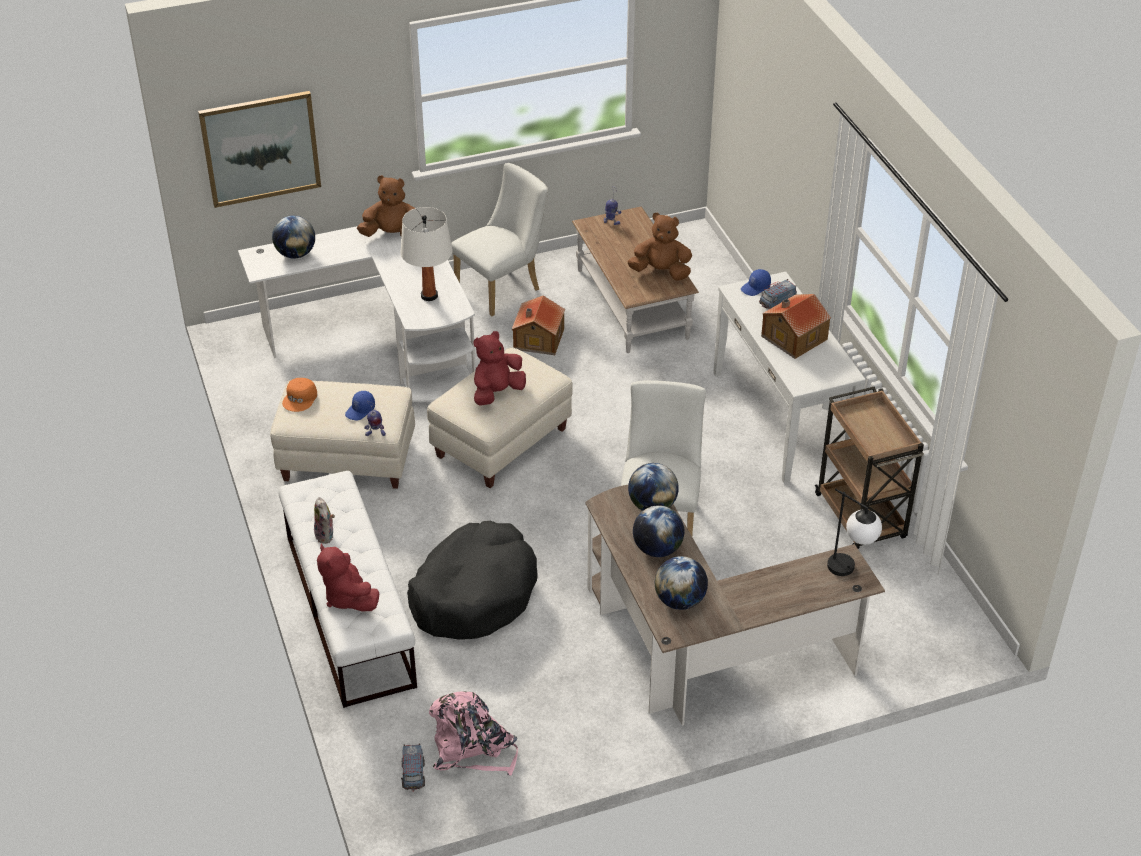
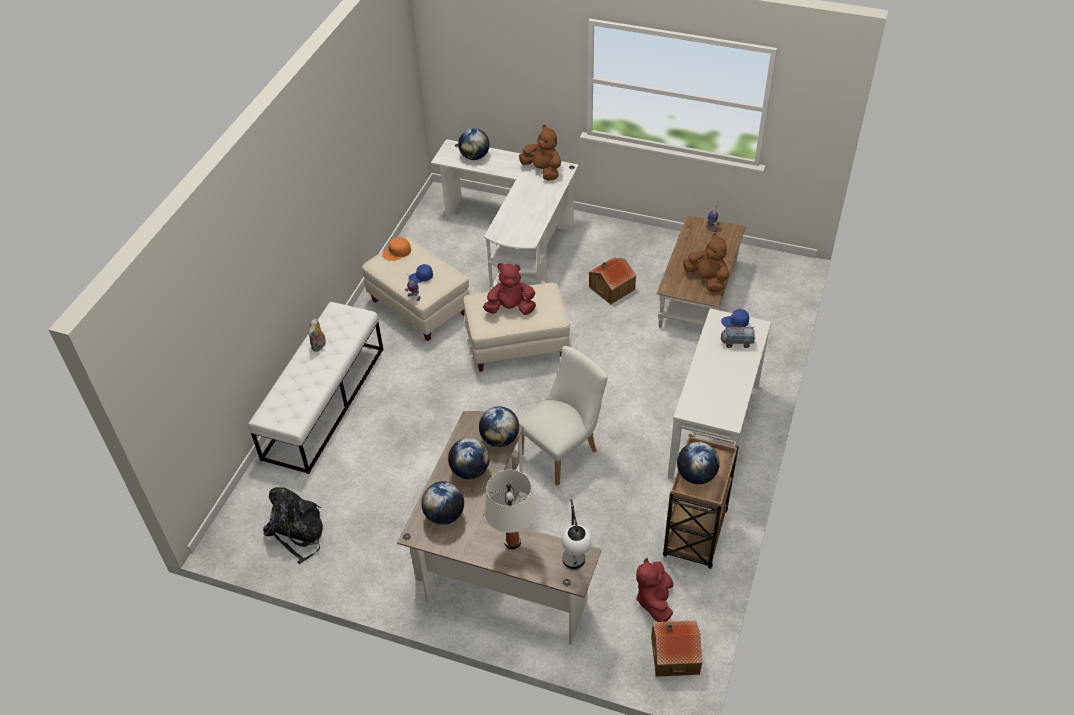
camera: 40 degrees right, 5 degrees up
picture [198,91,321,208] -> none
red plush toy [317,544,379,611] -> red plush toy moved to [636,558,673,622]
white table lamp [400,207,452,301] -> white table lamp moved to [485,470,537,549]
toy truck [401,743,425,792] -> none
black dog bed [407,521,538,640] -> none
pink backpack [429,692,518,776] -> black backpack [263,487,323,564]
white chair [451,163,548,316] -> none
toy house [761,294,831,359] -> toy house moved to [651,620,702,677]
none -> globe [677,442,720,484]

